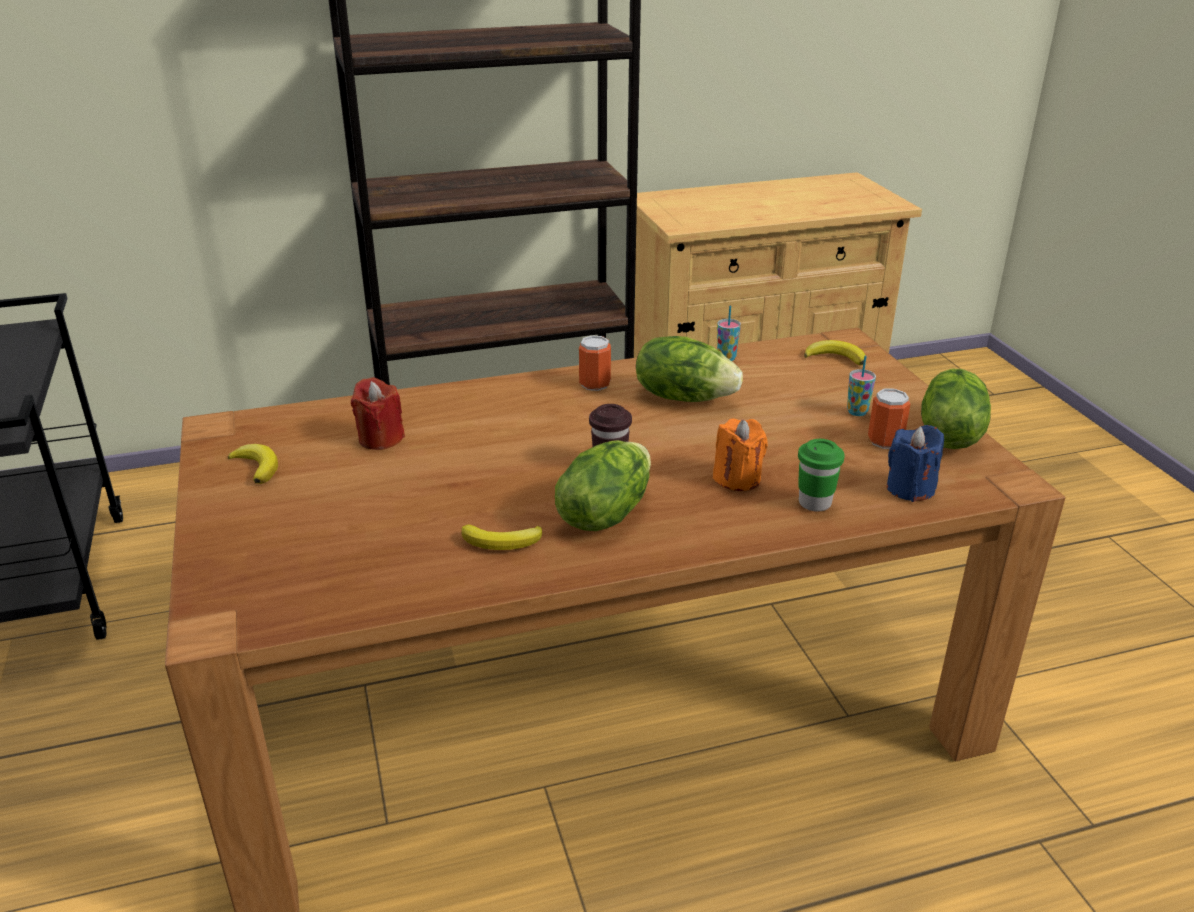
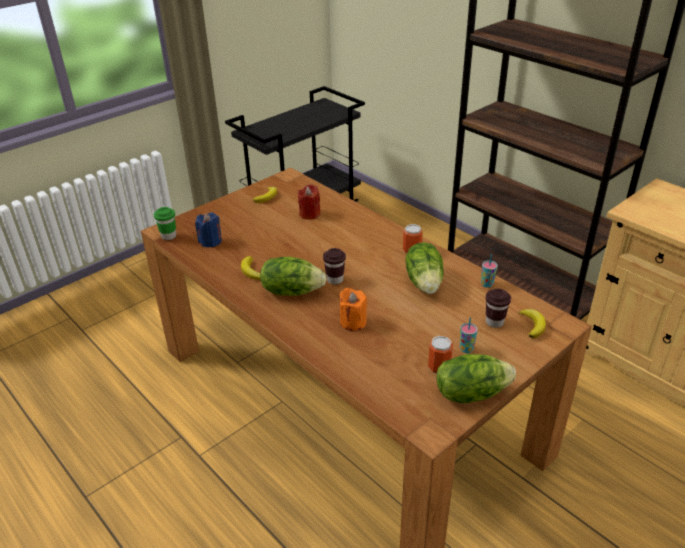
camera: 65 degrees right, 5 degrees up
green cup [798,439,845,512] -> green cup moved to [154,207,176,240]
blue candle [887,425,944,502] -> blue candle moved to [195,212,222,247]
none -> brown cup [485,288,511,328]

